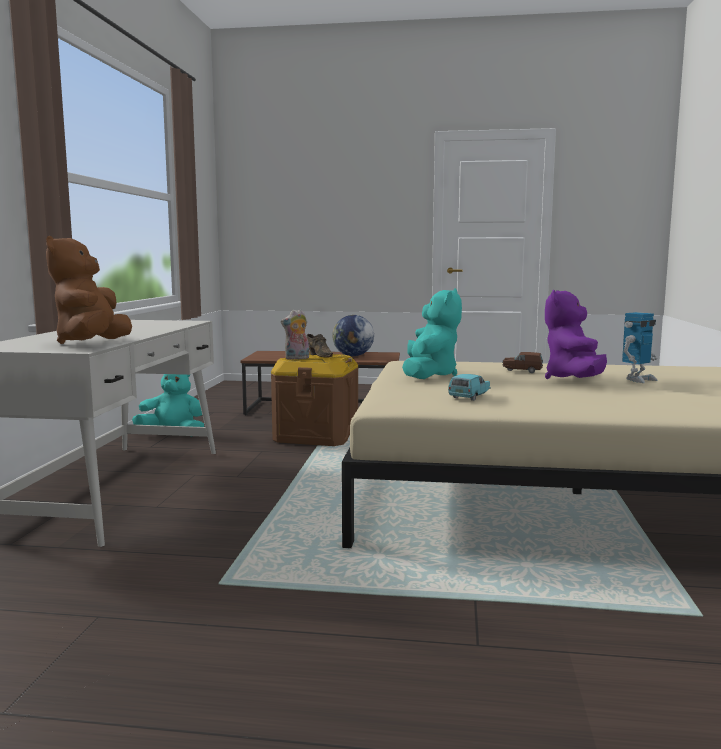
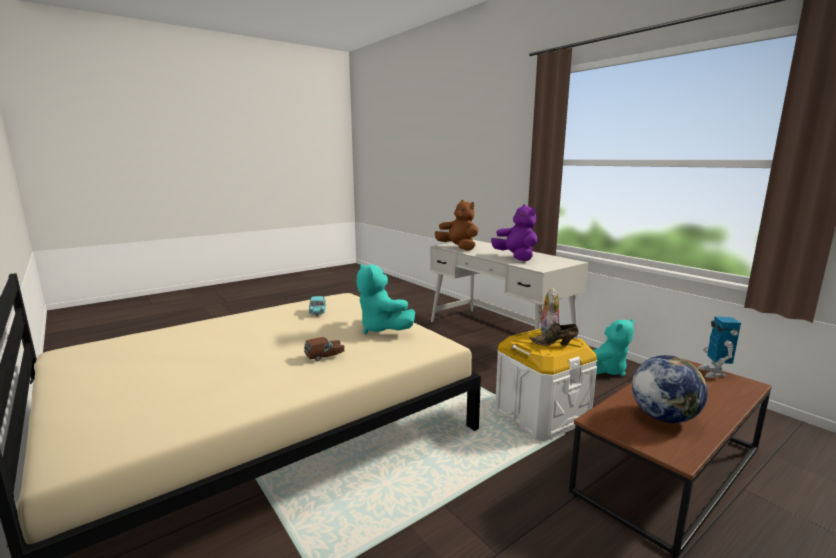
camera: 135 degrees right, 5 degrees up
brown storage box [271,353,358,446] -> white storage box [495,328,597,440]
purple plush toy [545,290,607,379] -> purple plush toy moved to [491,204,538,261]
toy robot [622,312,658,383] -> toy robot moved to [697,316,741,378]

